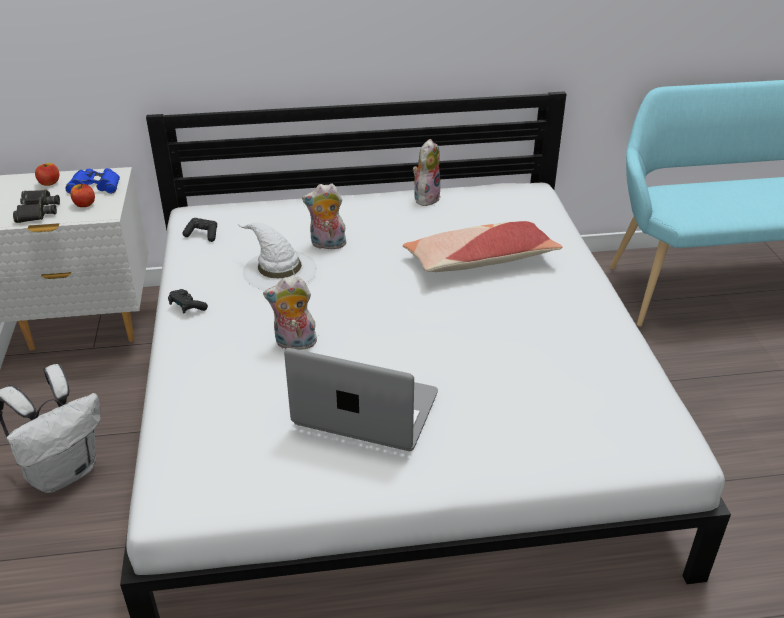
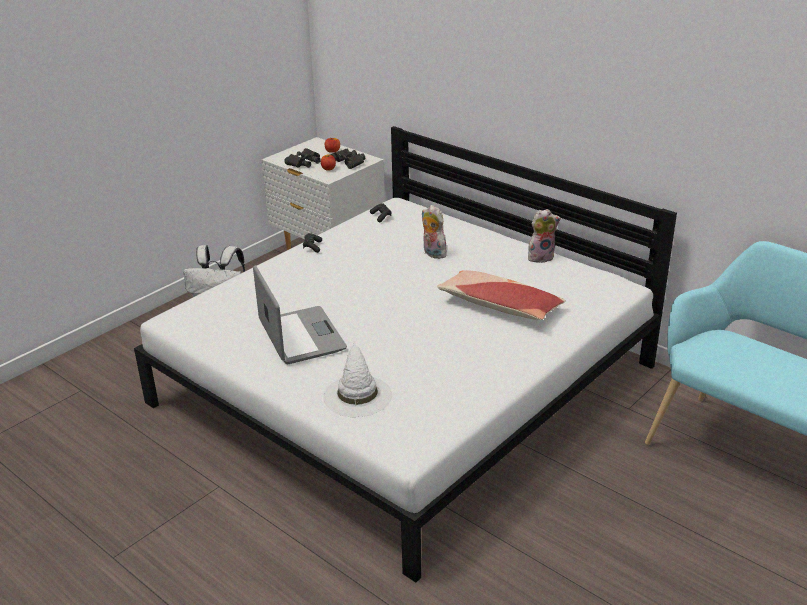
camera: 50 degrees right, 5 degrees down
blue binoculars [65,168,120,194] -> black binoculars [330,149,365,169]
white hat [238,222,317,290] -> white hat moved to [323,341,392,417]
plush toy [263,276,317,350] -> none

